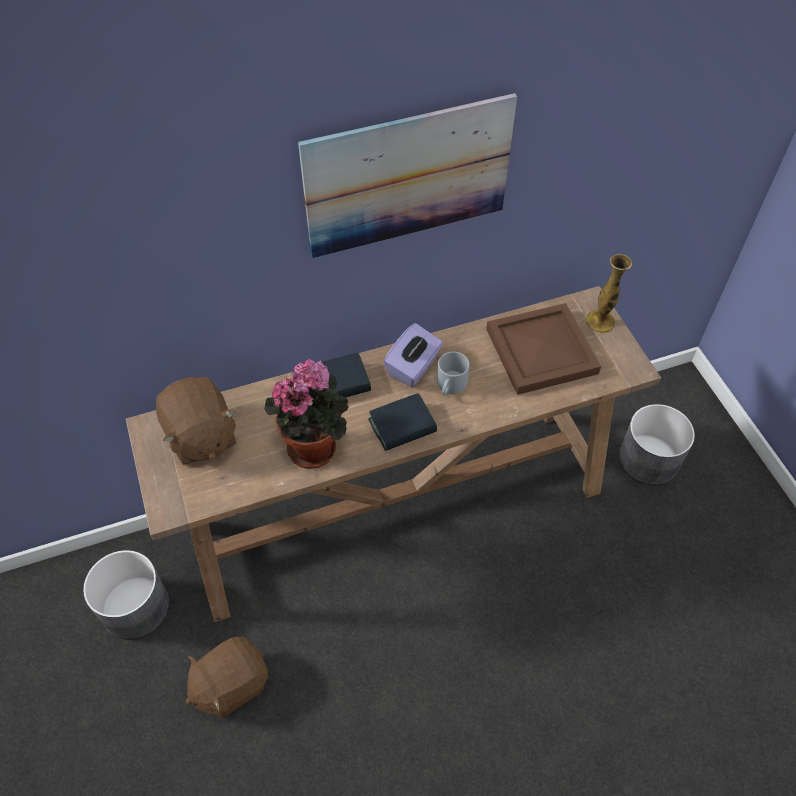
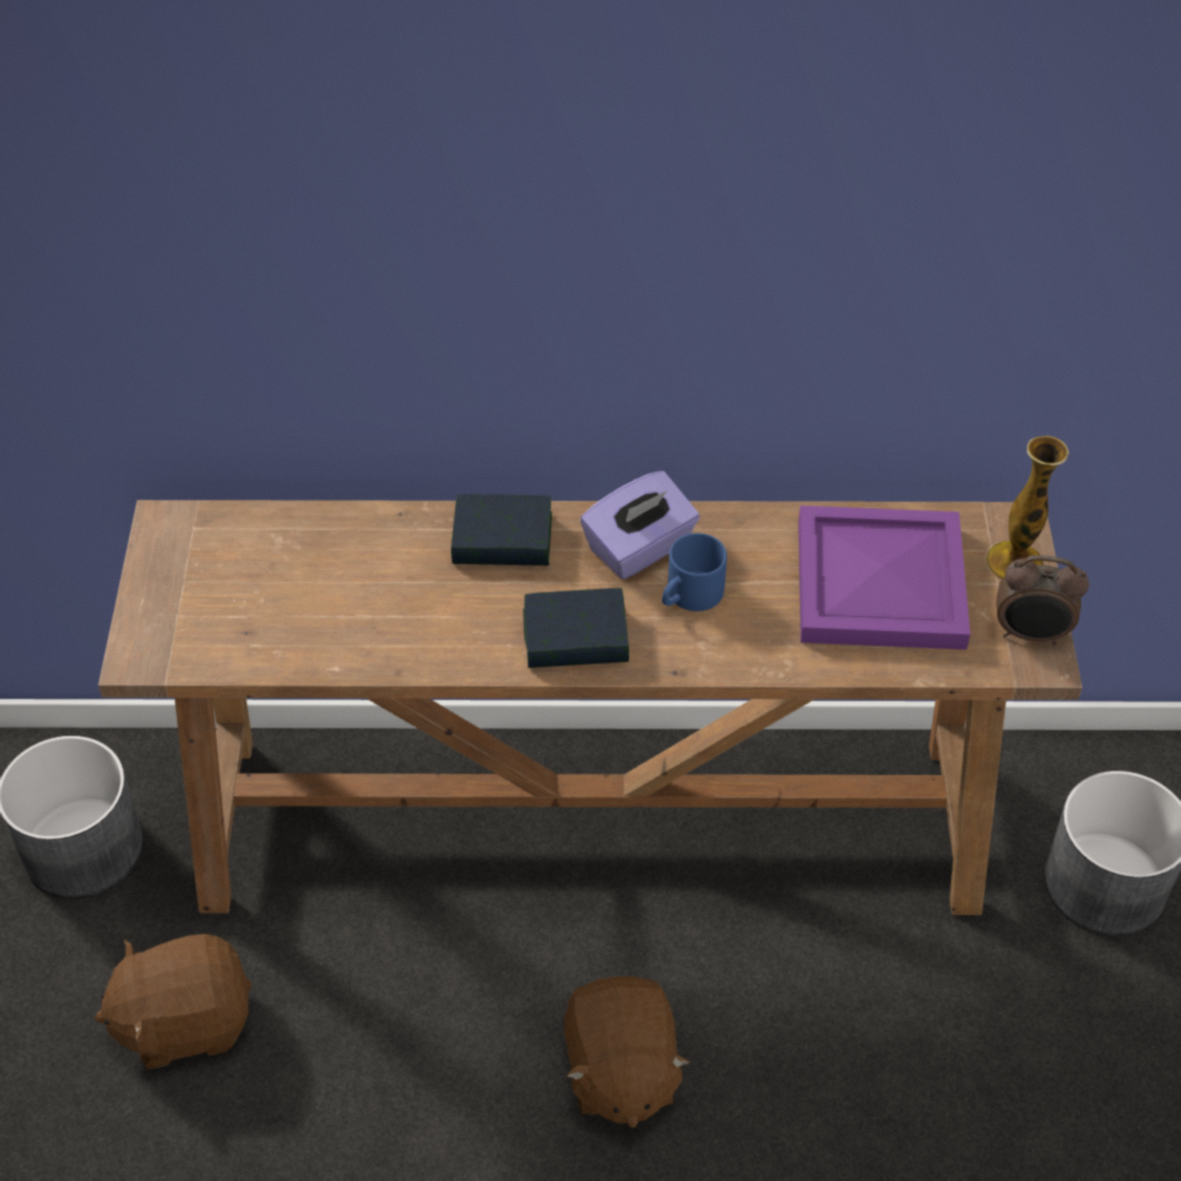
camera: 20 degrees right, 5 degrees down
brown plush toy [156,377,236,465] -> brown plush toy moved to [564,976,690,1128]
potted plant [264,358,349,469] -> none
picture [298,93,517,258] -> none
grey mug [437,352,470,396] -> blue mug [662,533,727,611]
brown tray [486,303,601,395] -> purple tray [798,505,970,650]
none -> alarm clock [996,555,1089,645]

